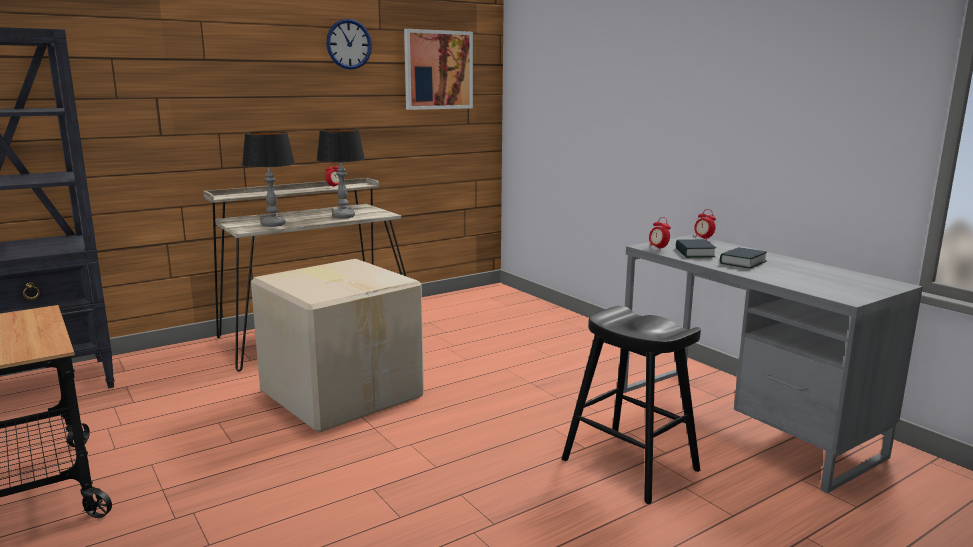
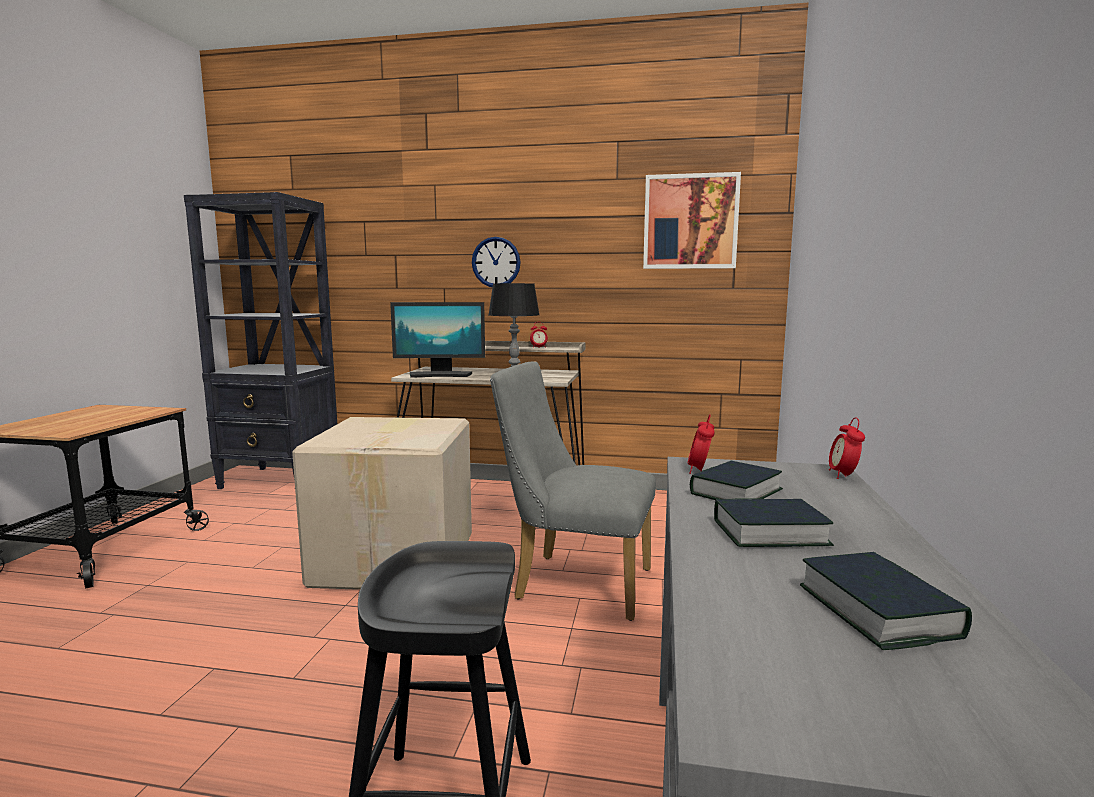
camera: 45 degrees right, 5 degrees down
table lamp [242,132,295,227] -> monitor [390,302,485,378]
wall clock [326,19,372,70] -> wall clock moved to [472,237,521,287]
none -> grey chair [490,361,656,621]
none -> book [800,552,972,650]

